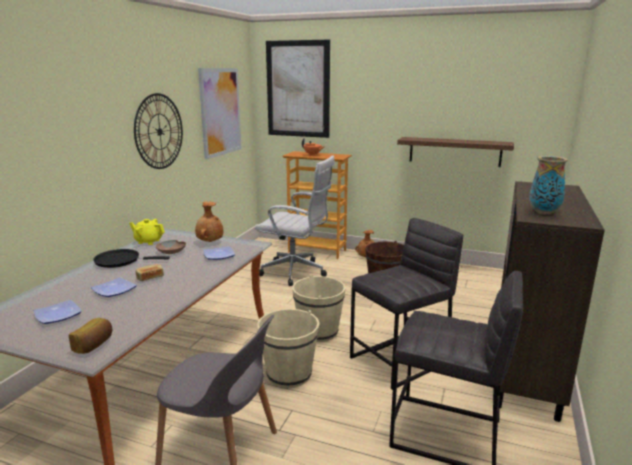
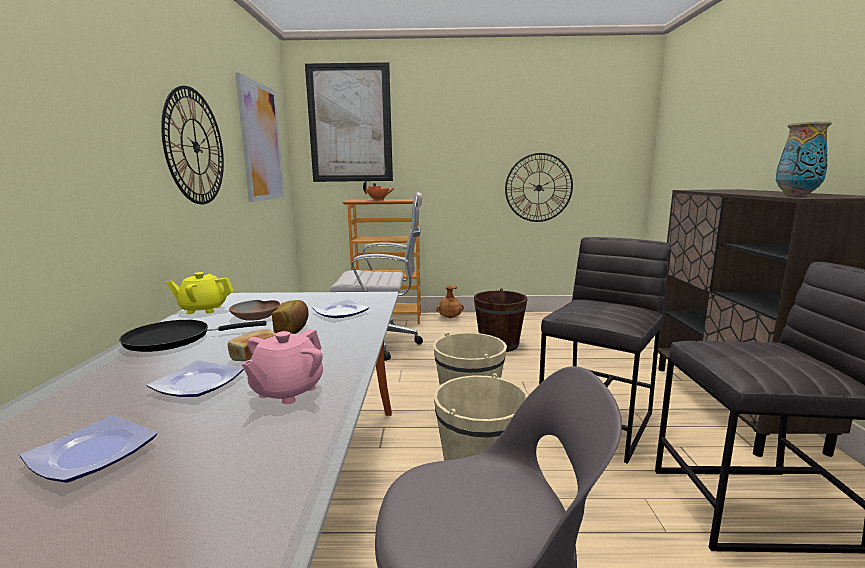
camera: 20 degrees left, 5 degrees down
bread [69,318,112,354] -> bread moved to [272,300,309,334]
brown vase [195,202,223,242] -> none
brown shelf [397,137,514,167] -> wall clock [505,153,573,222]
none -> pink teapot [242,329,323,404]

